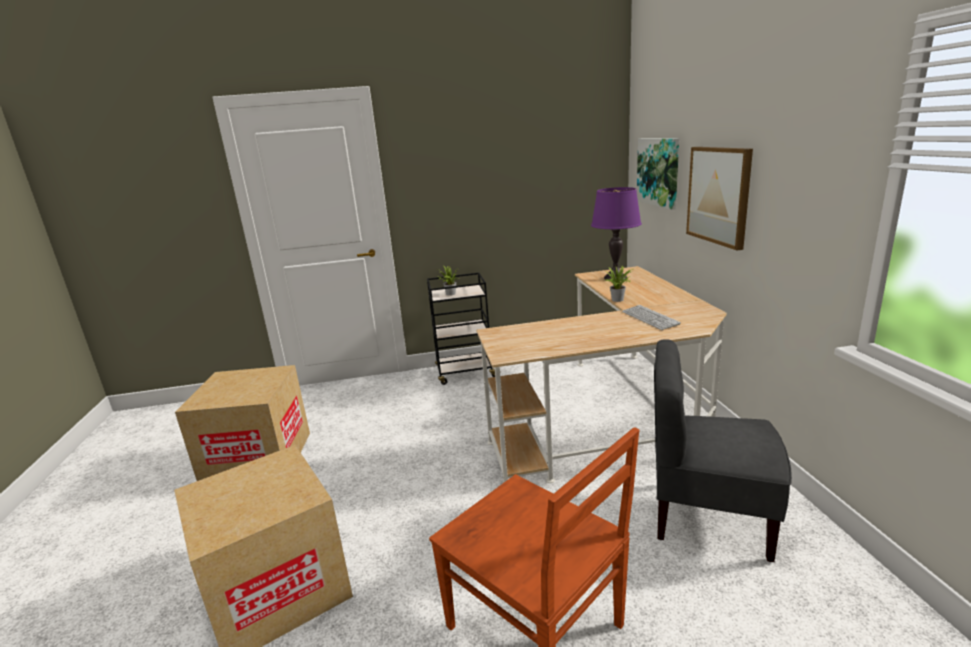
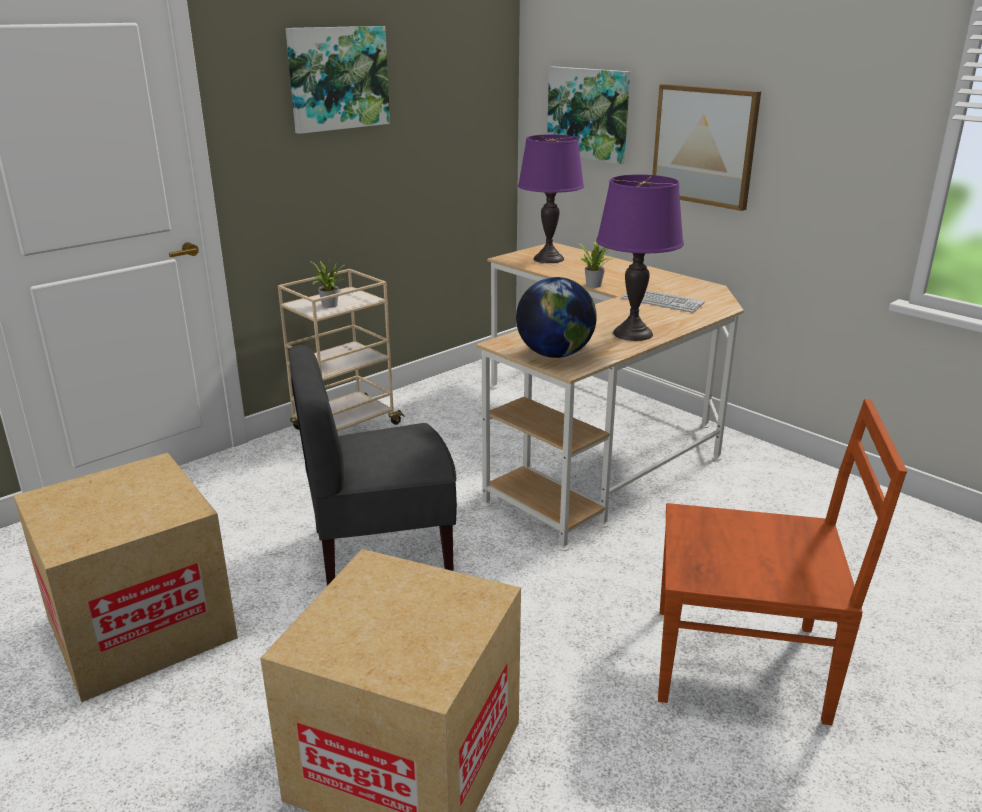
camera: 35 degrees left, 5 degrees up
black cart [427,273,501,385] -> beige cart [278,269,405,432]
grey chair [654,339,792,562] -> grey chair moved to [289,345,457,586]
none -> picture [285,26,390,134]
none -> globe [516,277,597,358]
none -> purple table lamp [596,175,684,341]

